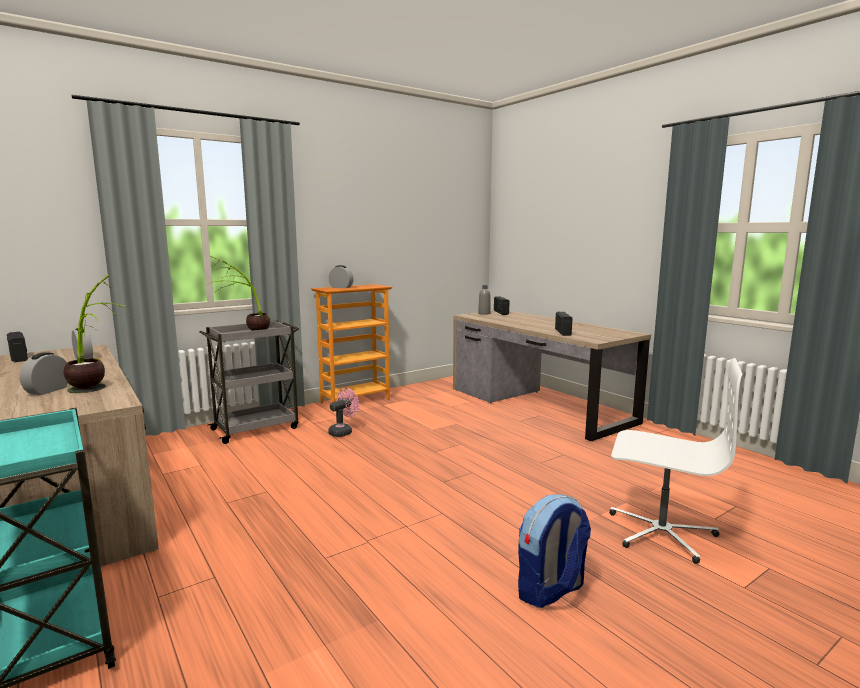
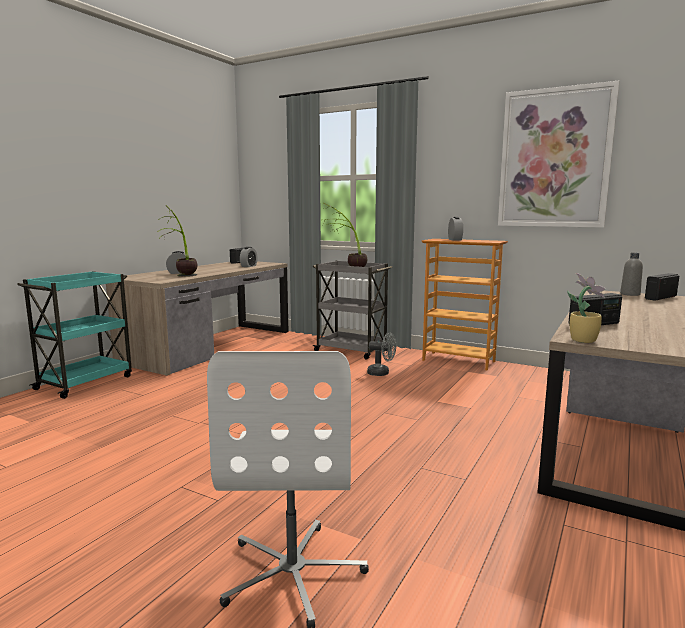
camera: 65 degrees right, 0 degrees up
pink fan [328,388,359,437] -> grey fan [367,332,396,376]
backpack [518,494,591,608] -> none
none -> picture [498,81,620,228]
none -> potted plant [567,273,606,343]

